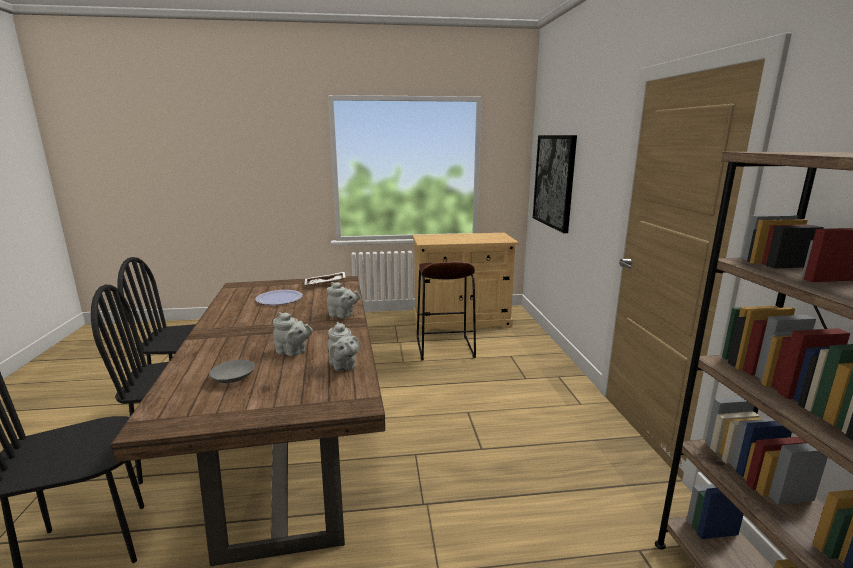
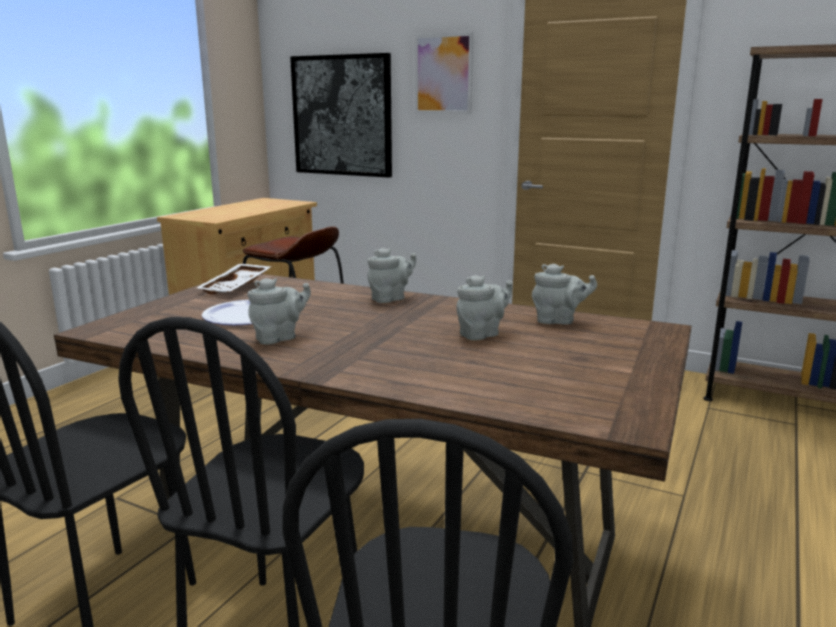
camera: 55 degrees left, 0 degrees up
grey bowl [209,359,255,383] -> none
none -> grey teapot [247,278,311,344]
none -> picture [415,32,473,114]

